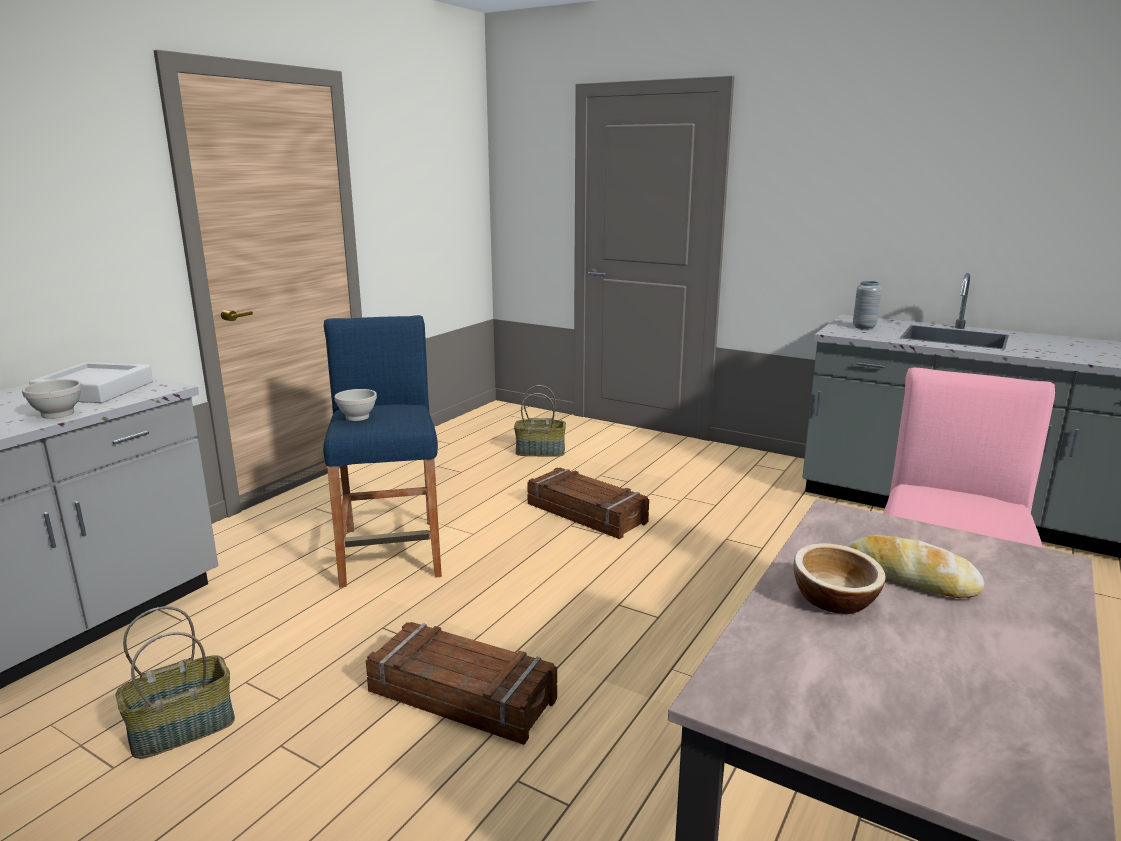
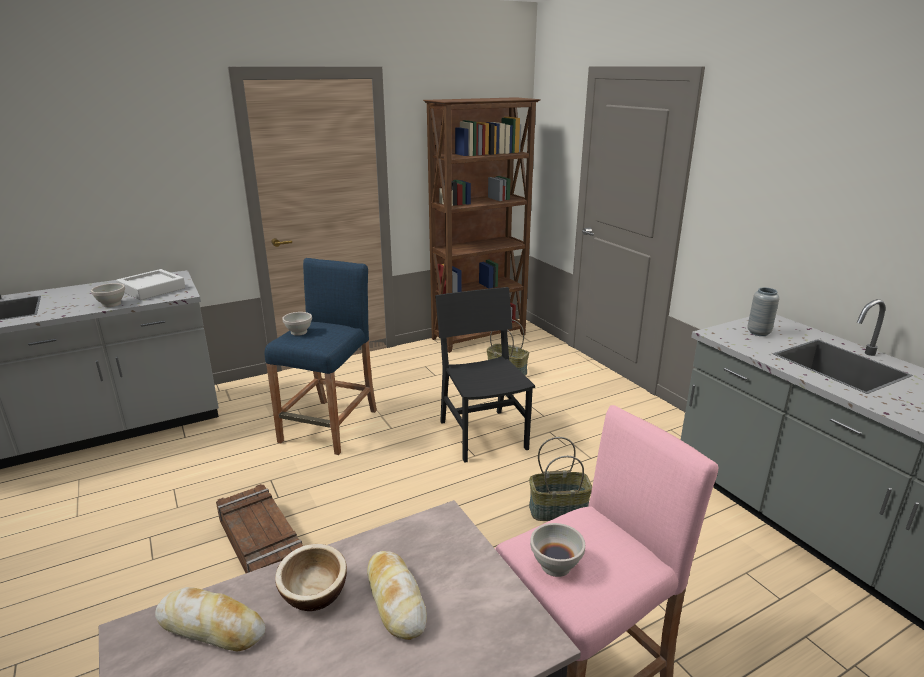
camera: 30 degrees right, 5 degrees up
basket [115,606,235,759] -> basket moved to [529,437,592,521]
crate [527,468,649,539] -> black chair [435,287,535,463]
none -> bread [155,587,266,651]
none -> brown bookcase [423,97,541,353]
none -> white bowl [530,523,585,577]

